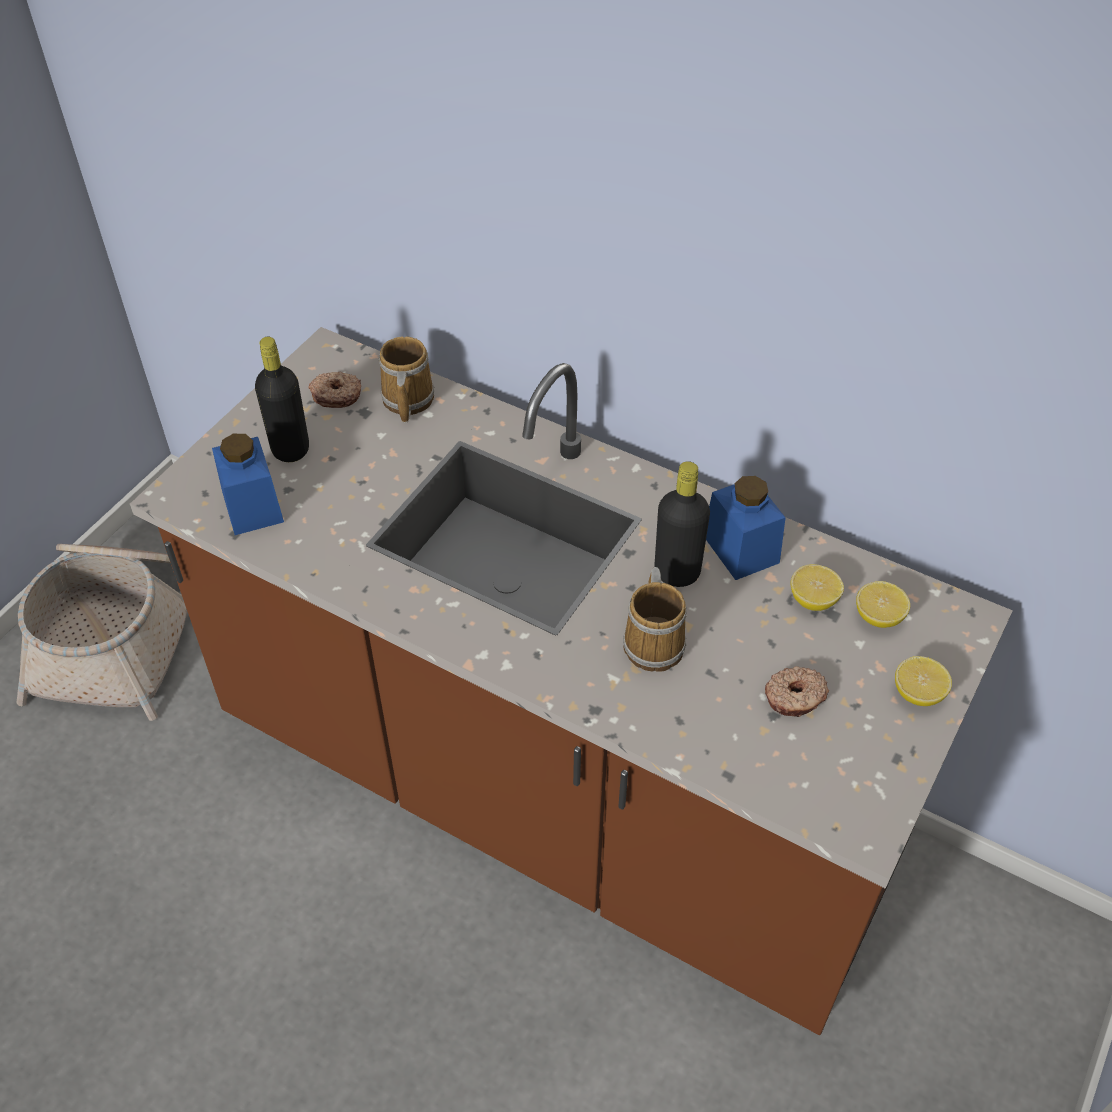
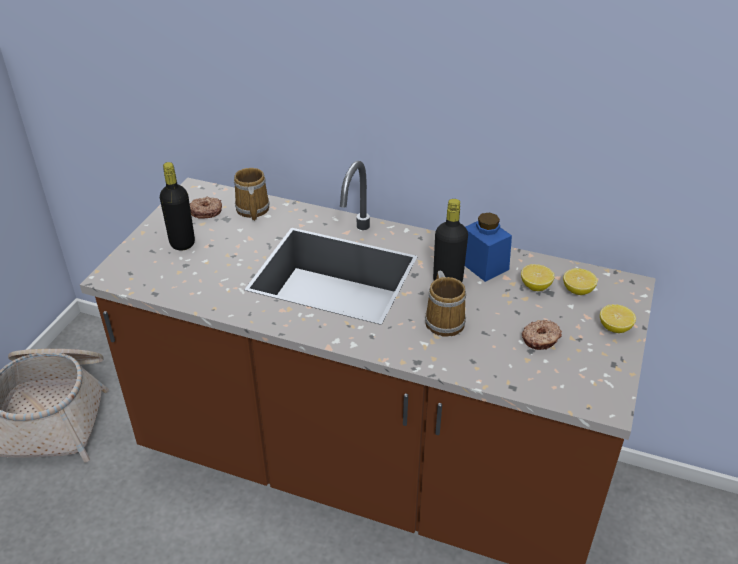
camera: 10 degrees left, 10 degrees down
blue jar [212,434,284,535] -> none

